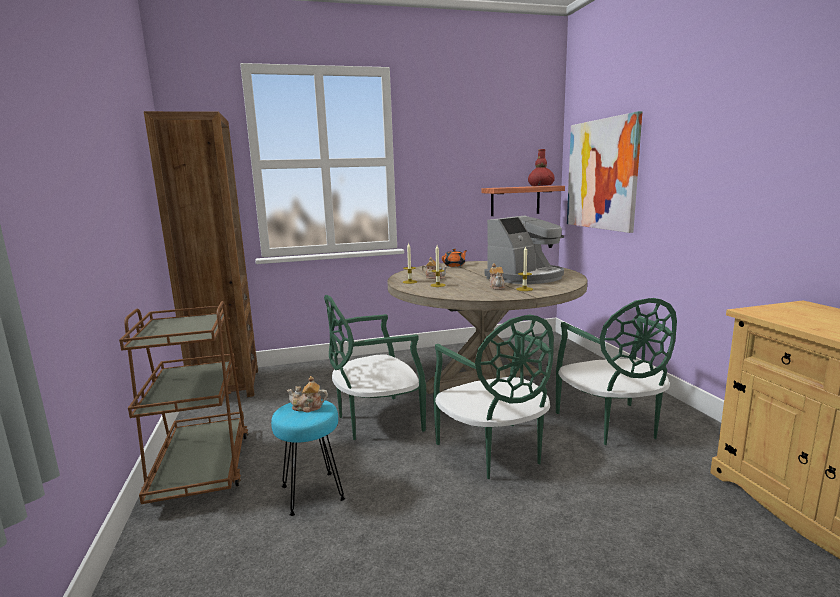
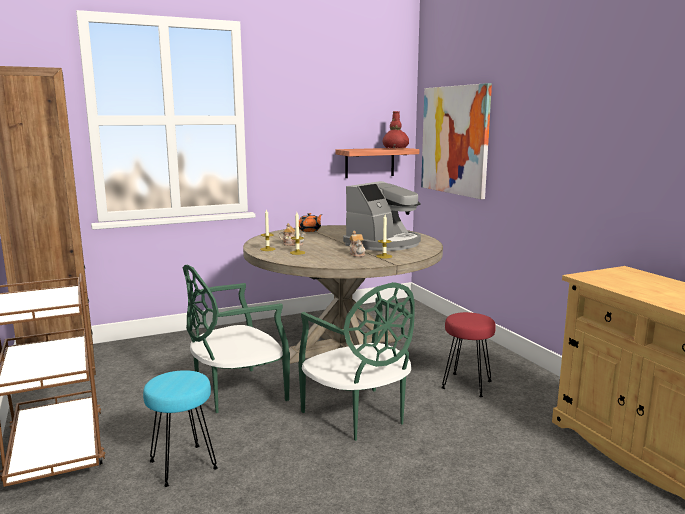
camera: 10 degrees left, 0 degrees up
teapot [287,376,328,412] -> none
green chair [556,298,677,445] -> red stool [441,312,496,397]

